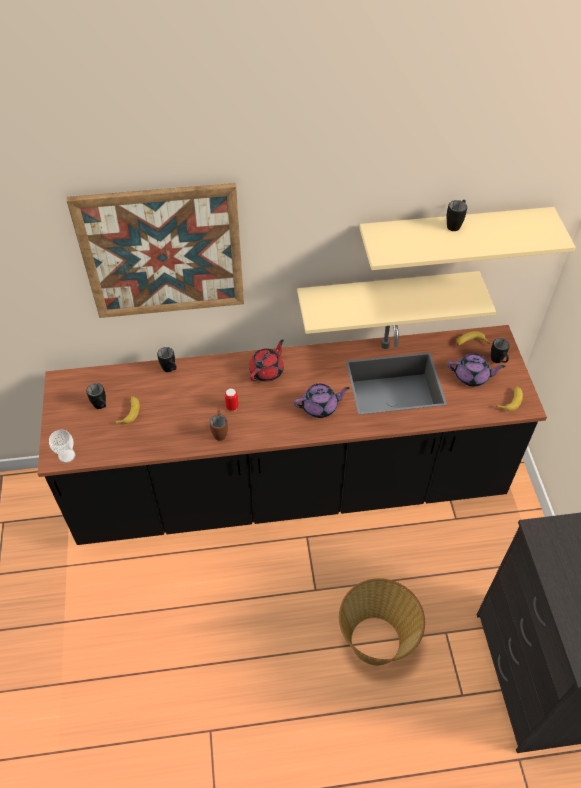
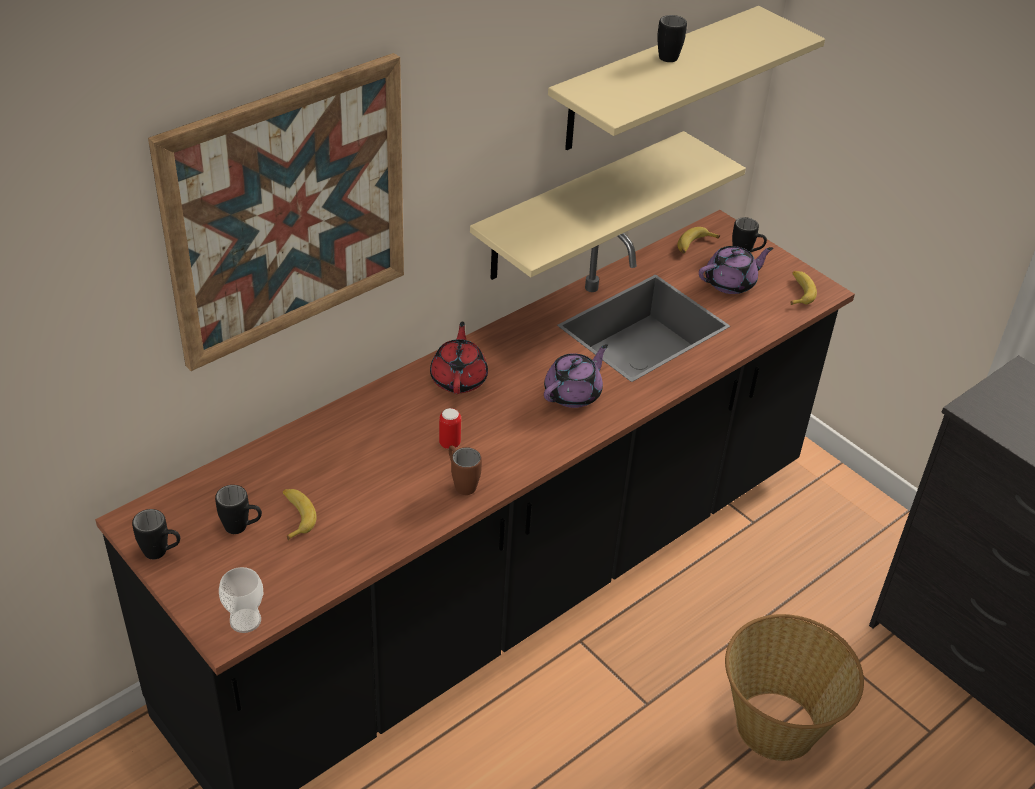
camera: 35 degrees left, 10 degrees down
black mug [157,347,177,372] -> black mug moved to [132,509,180,559]

